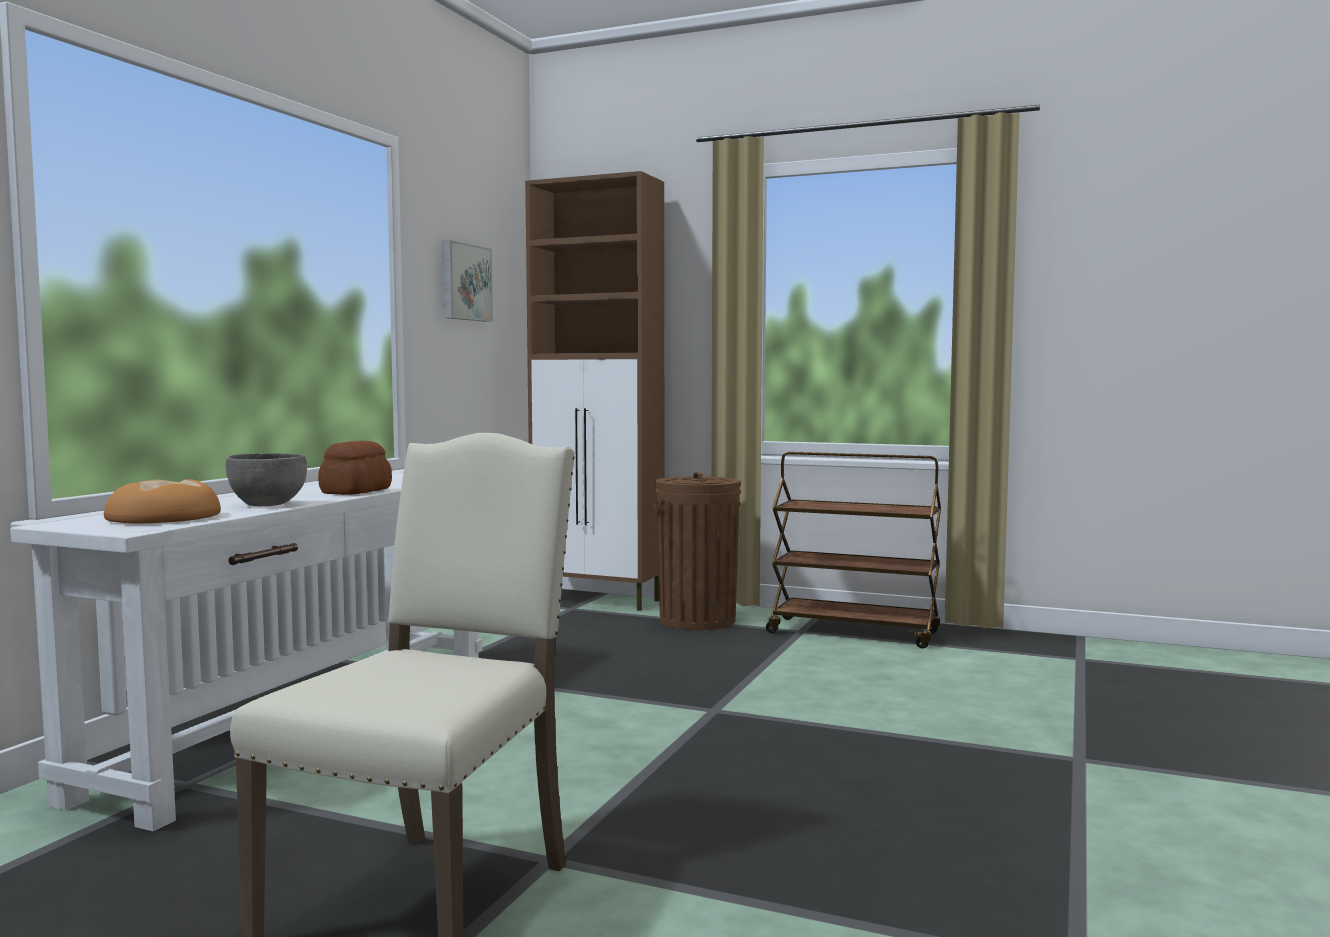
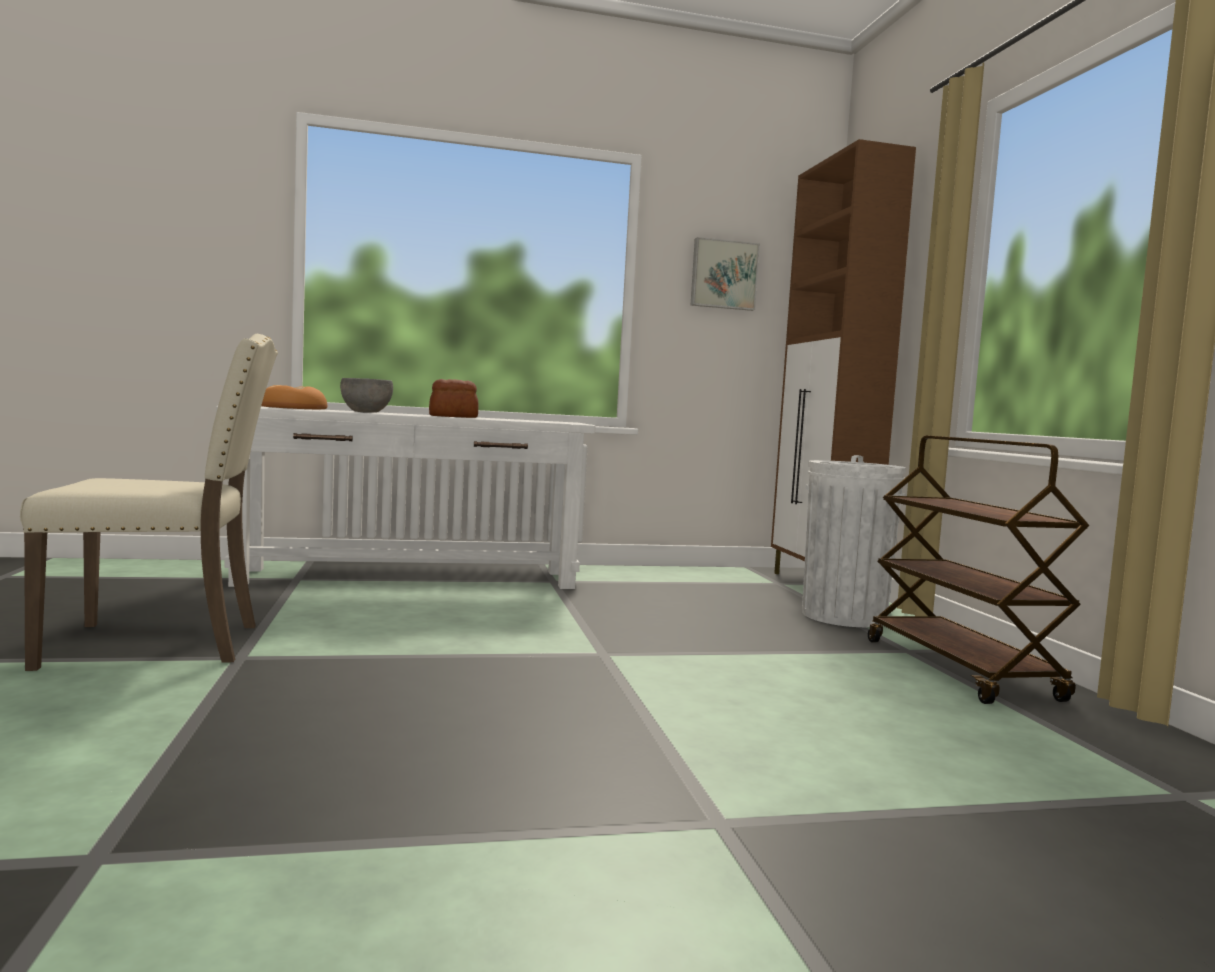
camera: 55 degrees right, 0 degrees up
brown trash can [654,472,741,630] -> white trash can [802,455,906,627]

